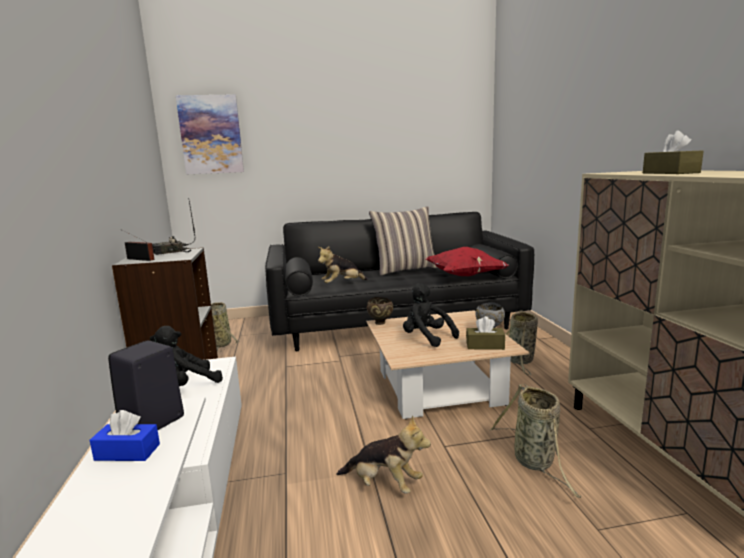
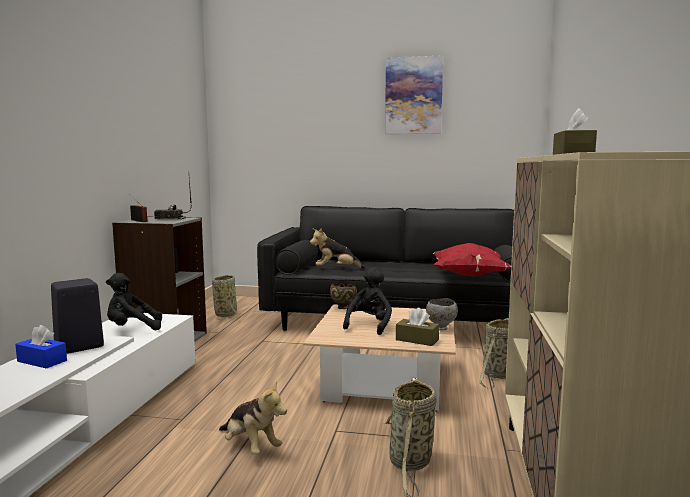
camera: 20 degrees right, 5 degrees down
picture [176,94,244,174] -> picture moved to [385,55,443,134]
pillow [369,206,438,276] -> none
black plush toy [403,283,459,347] -> black plush toy turned 45 degrees clockwise [343,267,392,335]

